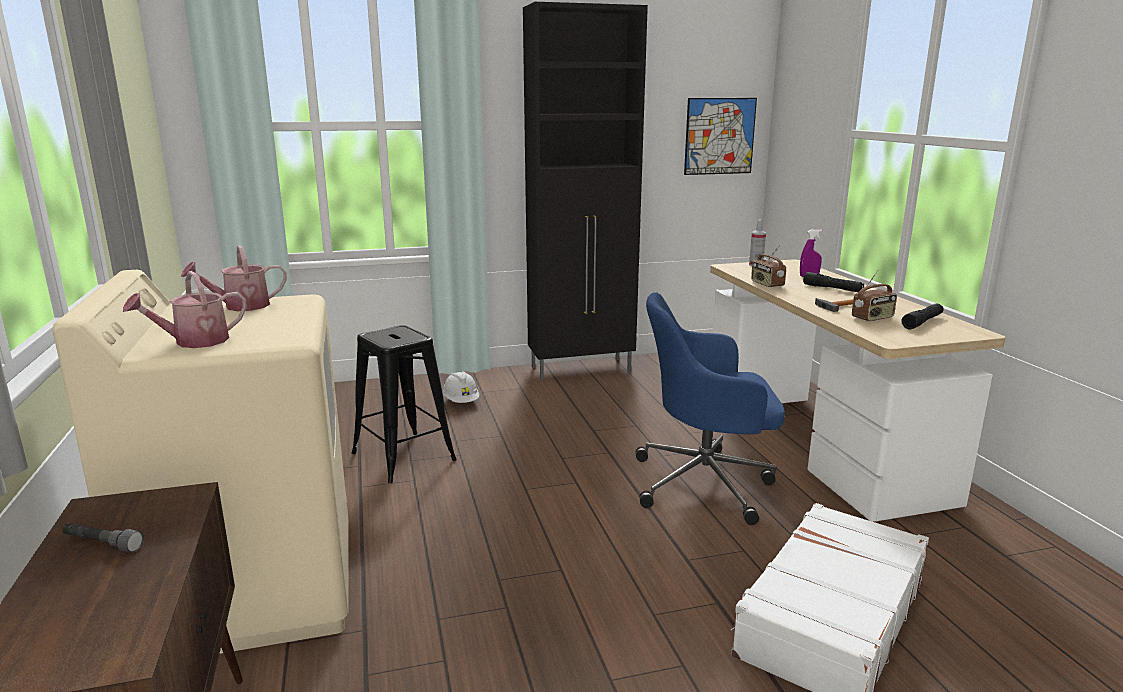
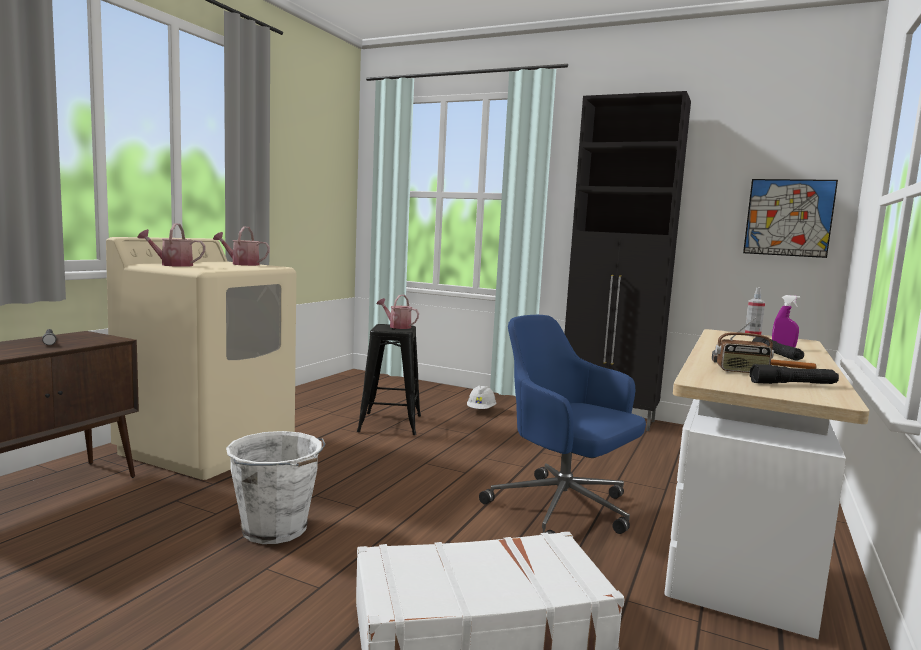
camera: 40 degrees right, 10 degrees down
radio [751,245,786,288] -> none
none -> white bucket [226,431,326,544]
none -> watering can [377,295,419,329]

